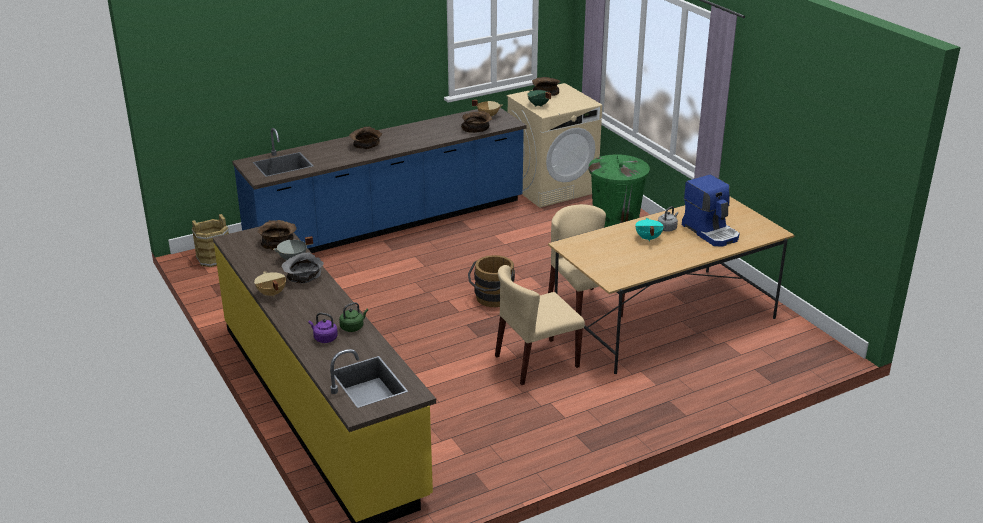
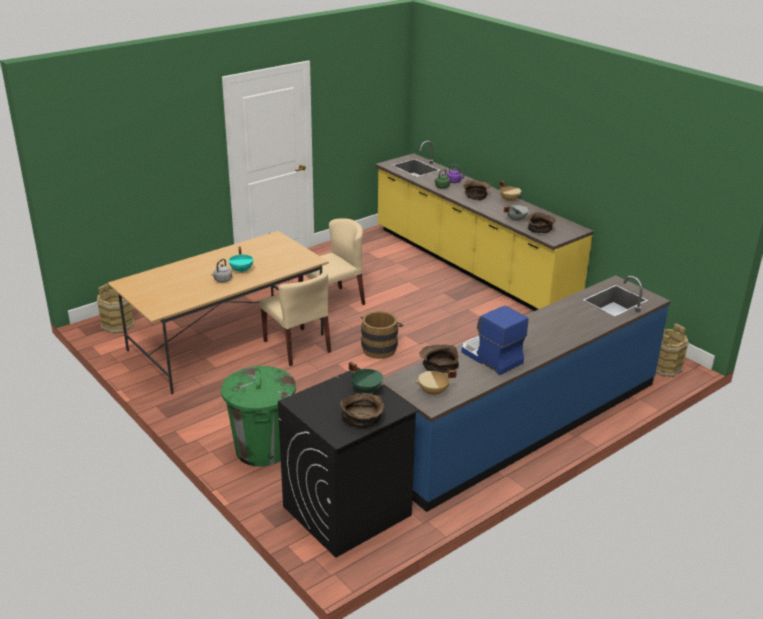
camera: 170 degrees right, 0 degrees up
grey bowl [281,252,324,283] -> none
brown bowl [349,127,383,149] -> brown bowl moved to [463,180,491,200]
beige washing machine [507,83,602,208] -> black washing machine [278,367,418,558]
coffee machine [682,174,740,247] -> coffee machine moved to [461,306,529,375]
none -> brown bucket [97,284,134,334]

